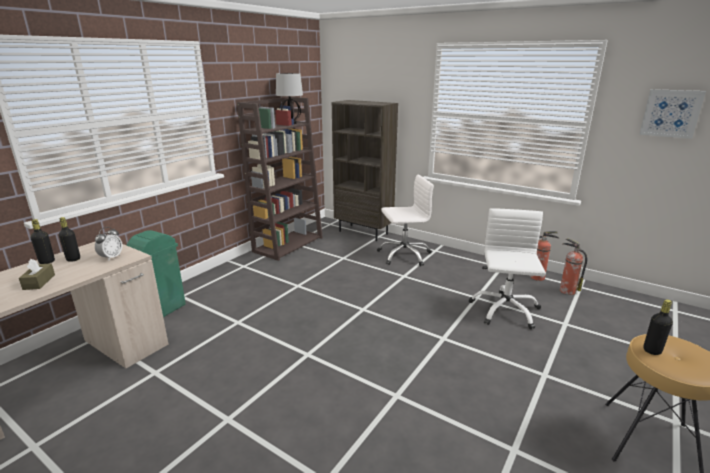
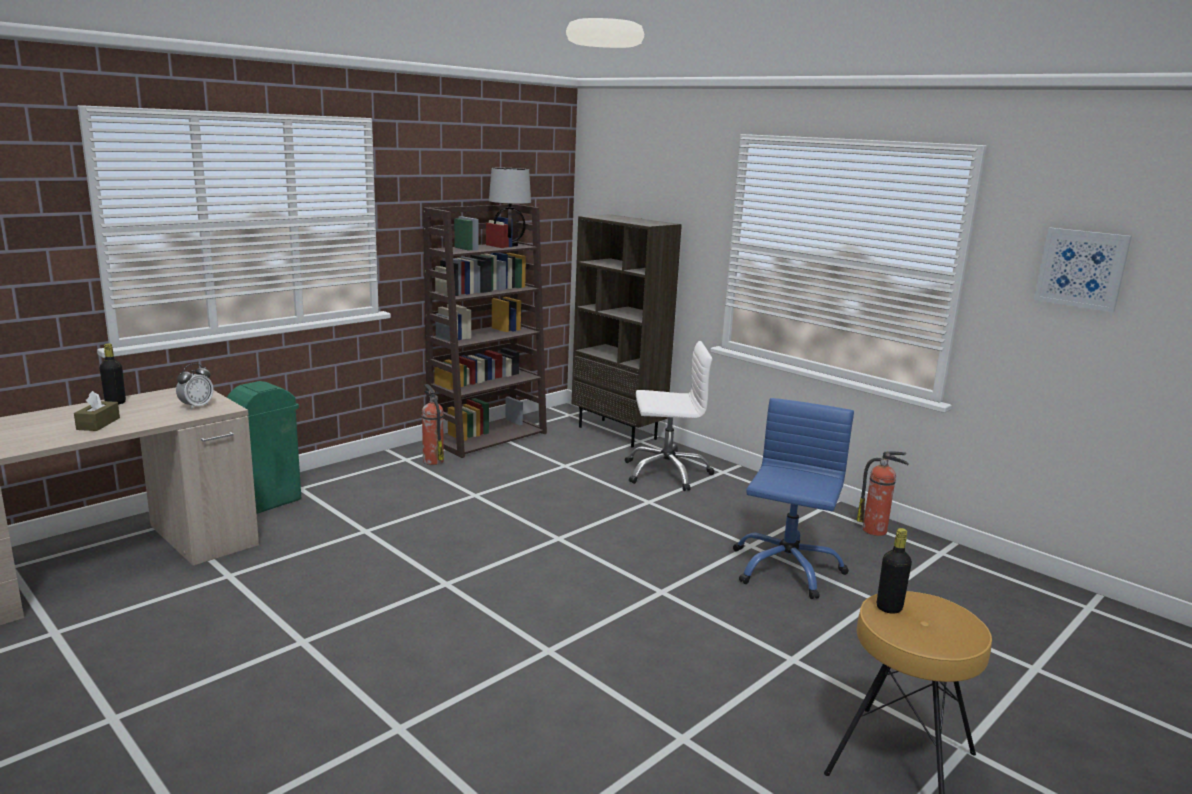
camera: 10 degrees right, 5 degrees down
black bottle [59,217,80,262] -> none
white office chair [469,208,546,329] -> blue office chair [733,398,854,599]
fire extinguisher [560,238,587,295] -> fire extinguisher moved to [422,384,444,465]

